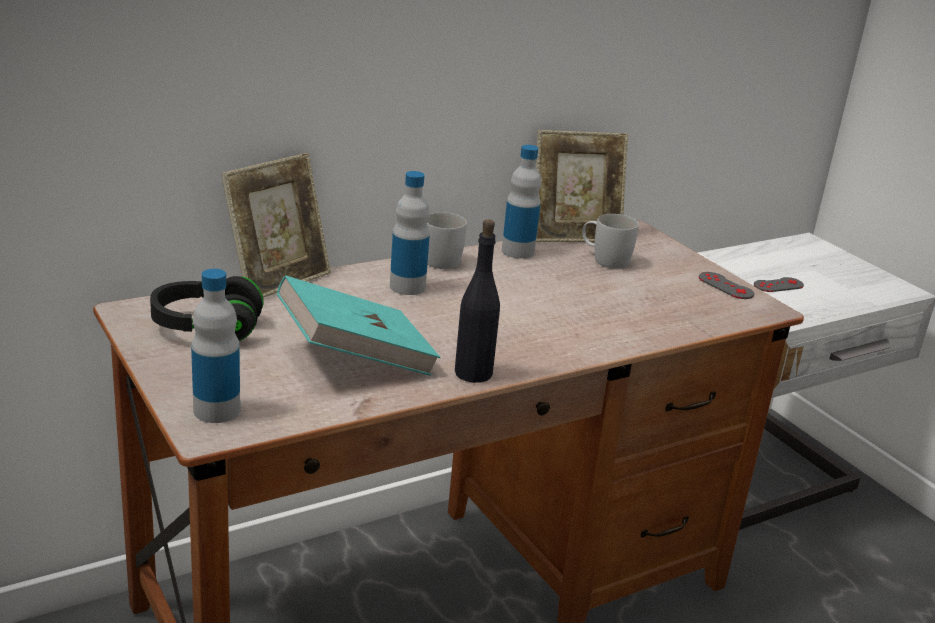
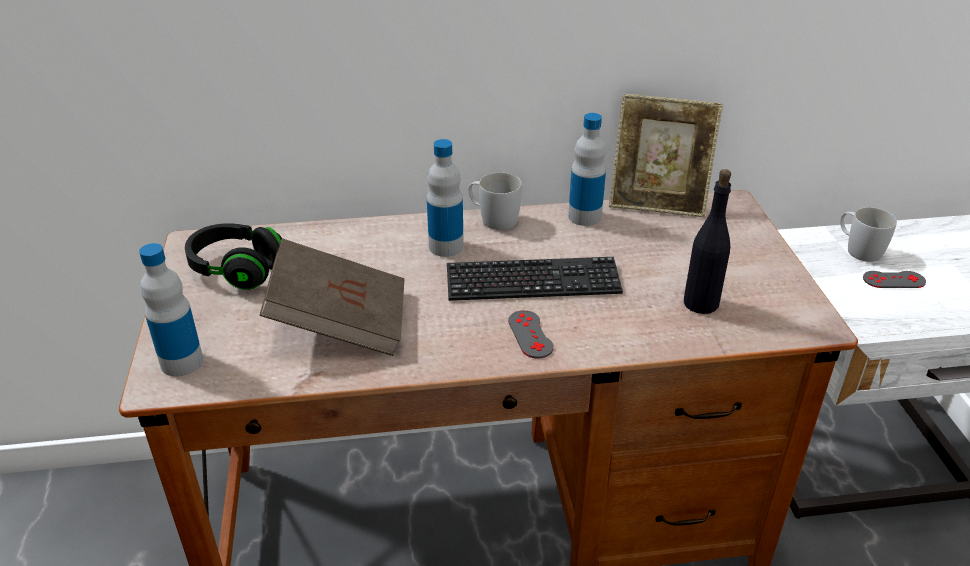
camera: 25 degrees right, 10 degrees up
picture frame [221,153,331,298] -> none
turquoise book [277,275,440,376] -> brown book [259,238,404,356]
black bottle [455,219,500,383] -> black bottle moved to [684,169,731,314]
white mug [582,214,639,269] -> white mug moved to [840,207,897,262]
grey game controller [699,272,754,299] -> grey game controller moved to [508,310,554,359]
none -> keyboard [447,257,623,301]

